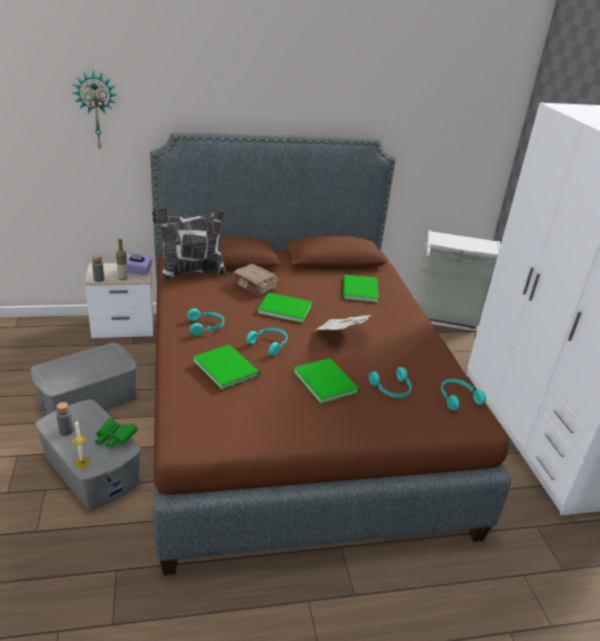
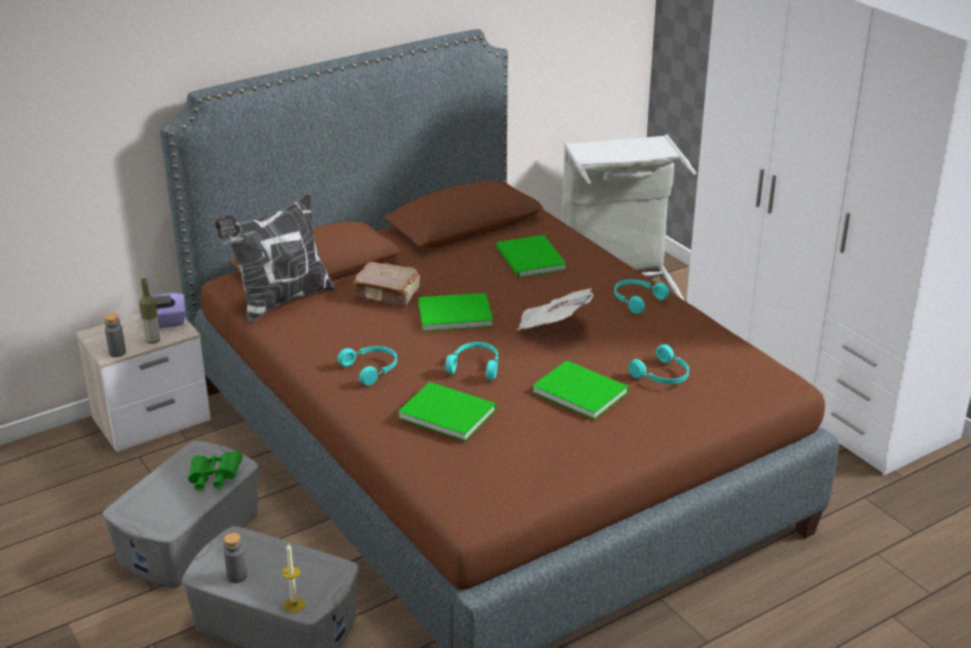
camera: 20 degrees left, 0 degrees up
wall clock [73,71,117,149] -> none
green binoculars [95,418,138,449] -> green binoculars moved to [188,450,243,491]
turquoise headphones [441,379,486,410] -> turquoise headphones moved to [614,279,669,314]

